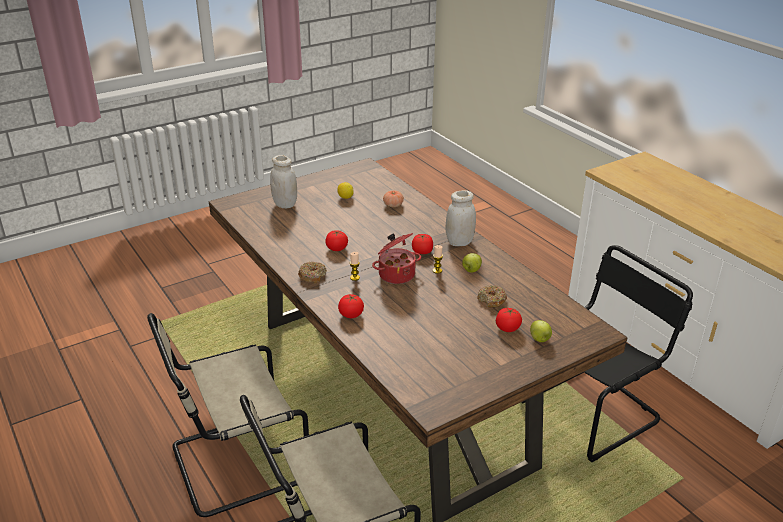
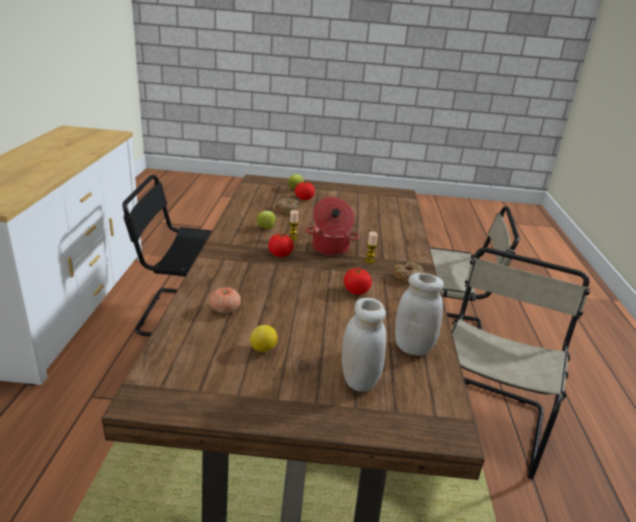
camera: 145 degrees left, 5 degrees down
beige chair [147,313,309,517] -> beige chair turned 75 degrees counterclockwise [451,248,590,479]
tomato [338,294,364,318] -> none
white jar [446,190,476,246] -> white jar moved to [395,273,444,356]

